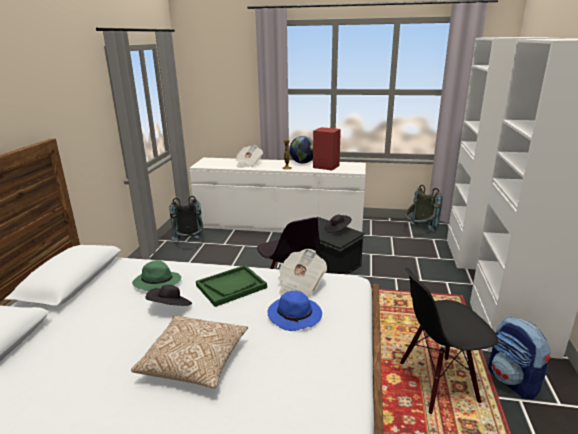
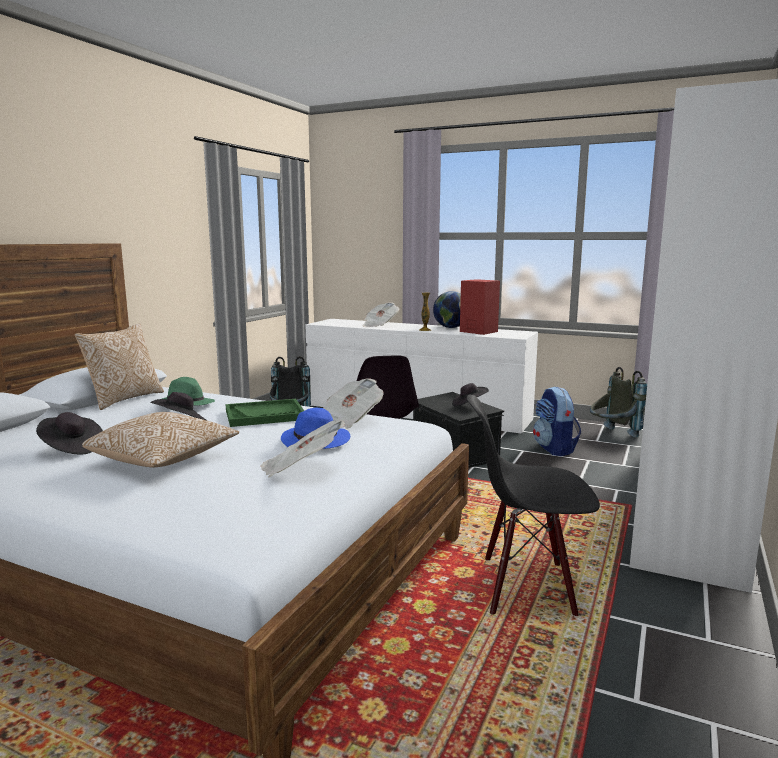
camera: 15 degrees right, 10 degrees down
backpack [488,317,550,400] -> backpack moved to [533,386,581,456]
none -> black hat [36,412,103,454]
none -> pillow [75,323,164,410]
none -> newspaper [261,420,345,477]

